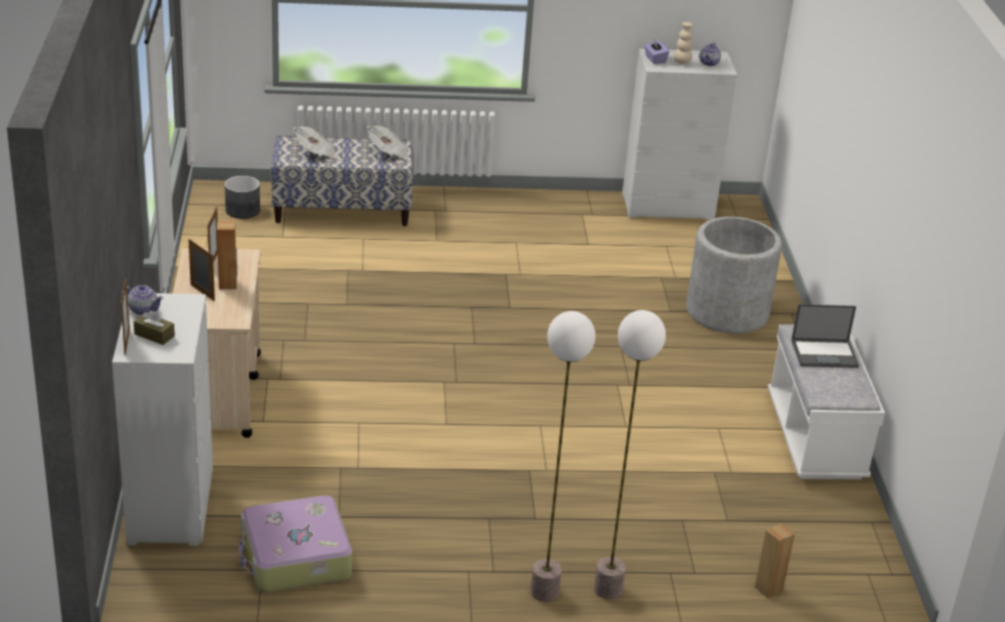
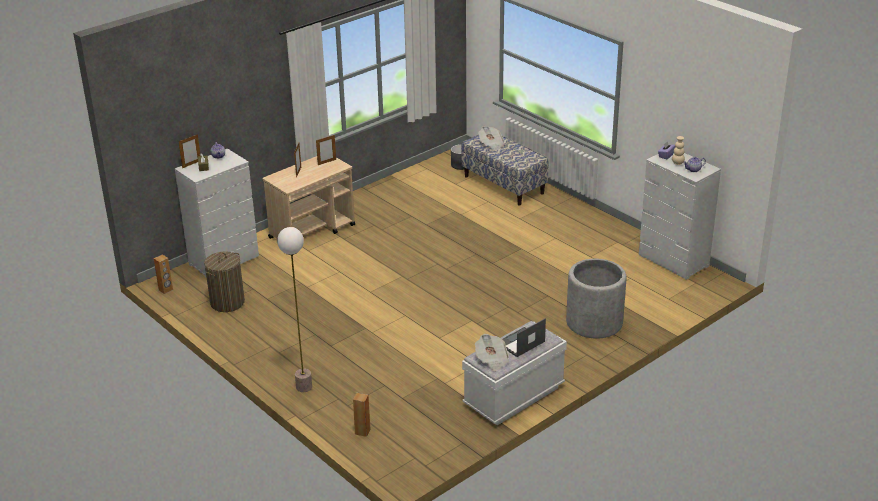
camera: 55 degrees right, 0 degrees up
brown speaker [217,220,237,289] -> brown speaker moved to [154,255,173,294]
suitcase [239,496,352,592] -> laundry basket [204,251,245,312]
newspaper [367,125,408,159] -> newspaper moved to [475,334,509,371]
floor lamp [531,311,595,602] -> none
laptop [791,304,859,368] -> laptop turned 90 degrees clockwise [503,318,546,357]

